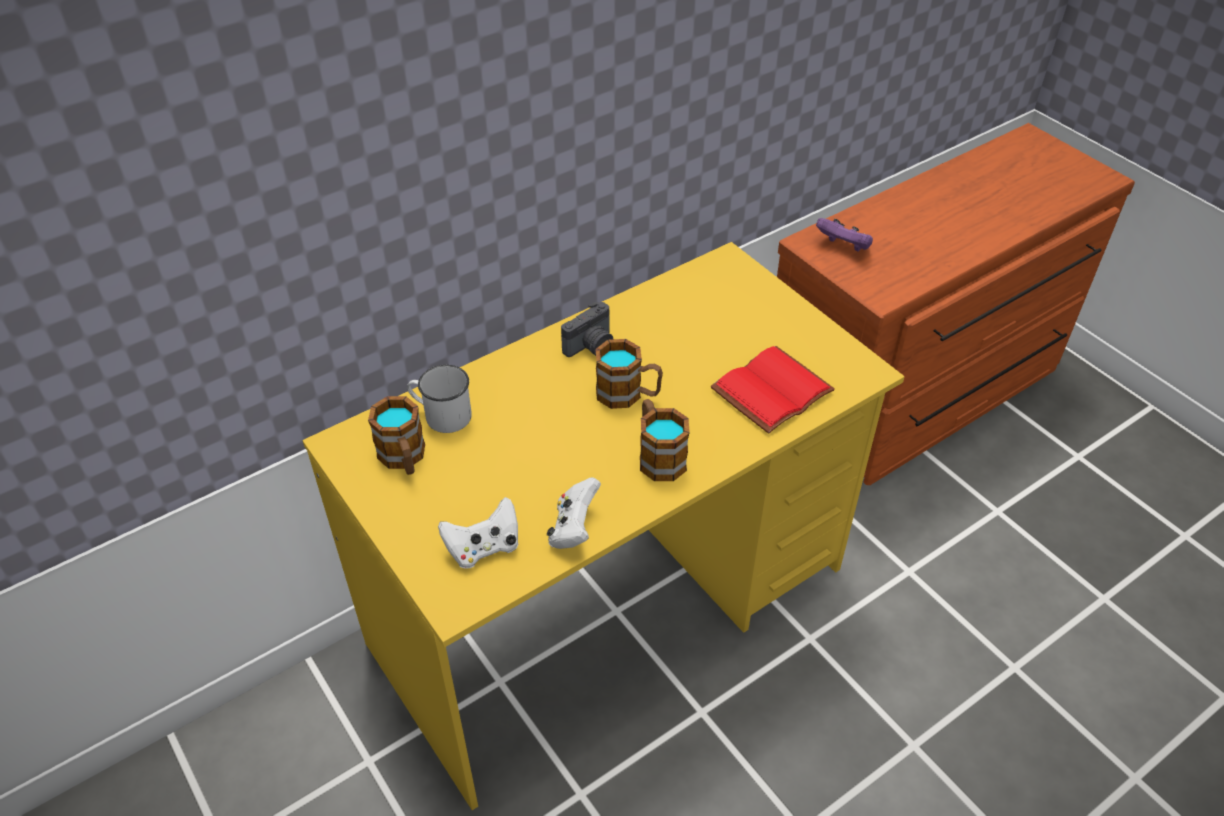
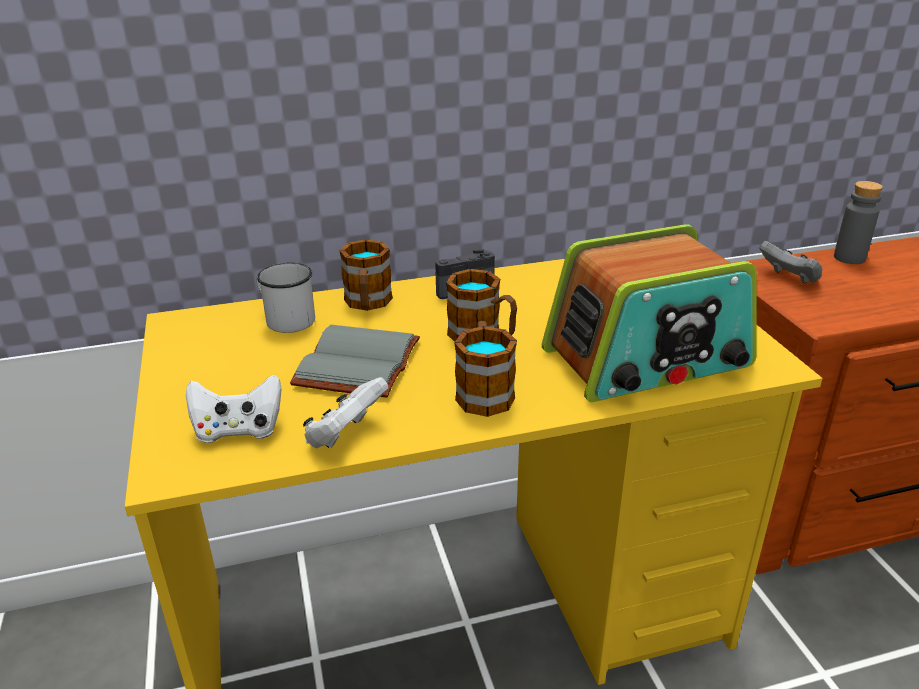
camera: 20 degrees right, 15 degrees down
mug [368,396,425,475] -> mug moved to [339,239,393,311]
red book [711,346,835,434] -> radio [542,224,756,402]
purple game controller [816,218,873,252] -> grey game controller [759,241,823,283]
none -> grey book [290,325,420,398]
none -> grey bottle [834,181,883,264]

